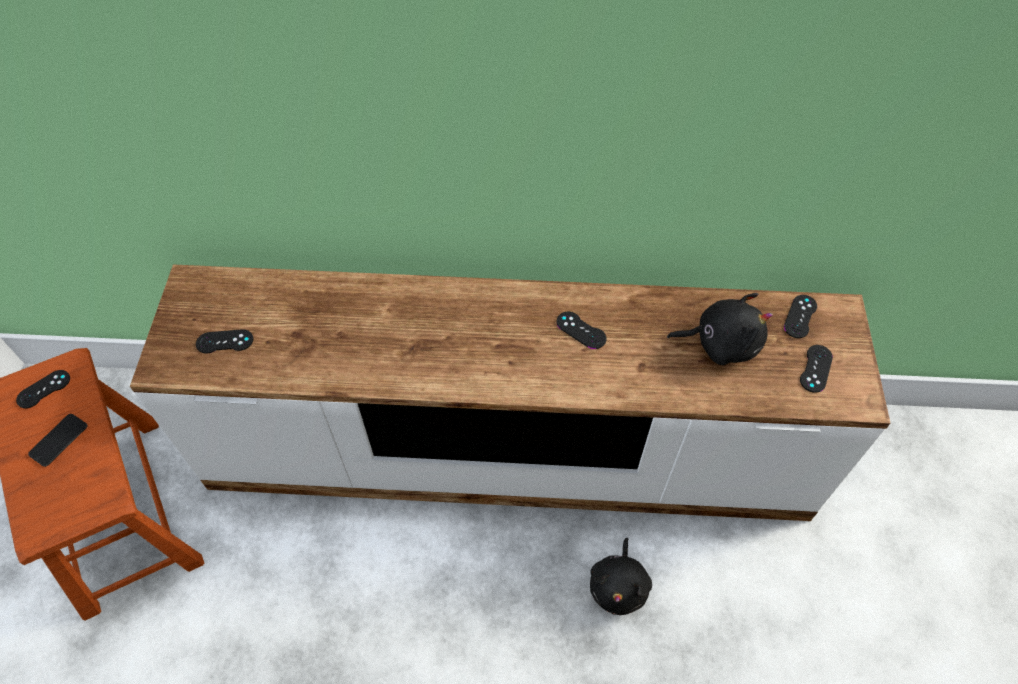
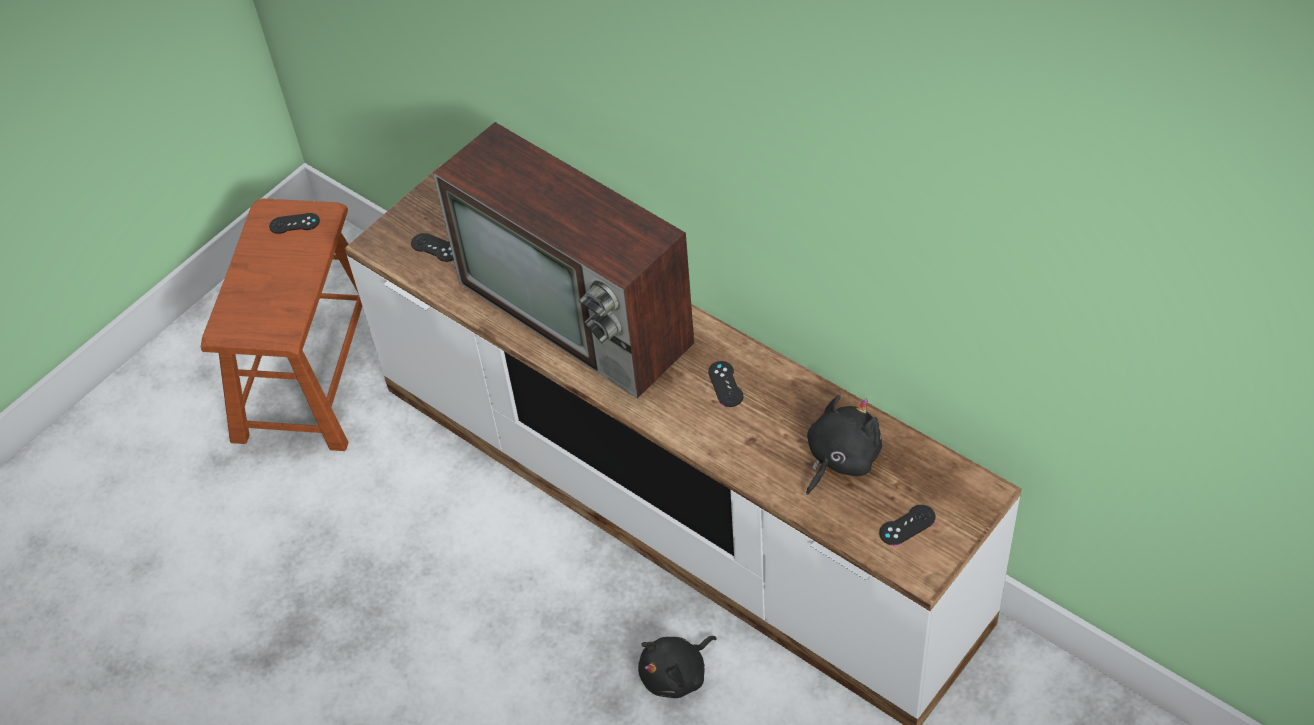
camera: 40 degrees right, 5 degrees down
phone [28,414,87,467] -> none
black plush toy [667,293,773,365] -> black plush toy turned 90 degrees counterclockwise [806,395,882,495]
black game controller [784,295,817,338] -> none
none -> television [433,122,694,399]

